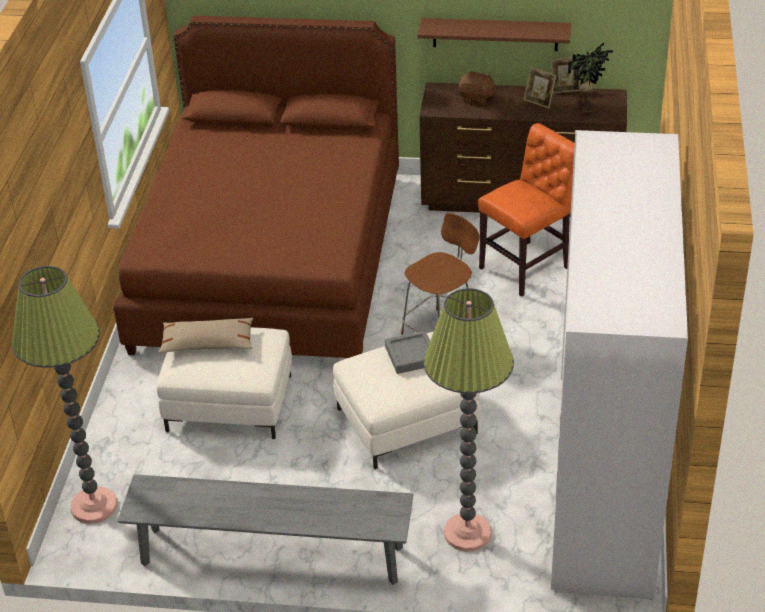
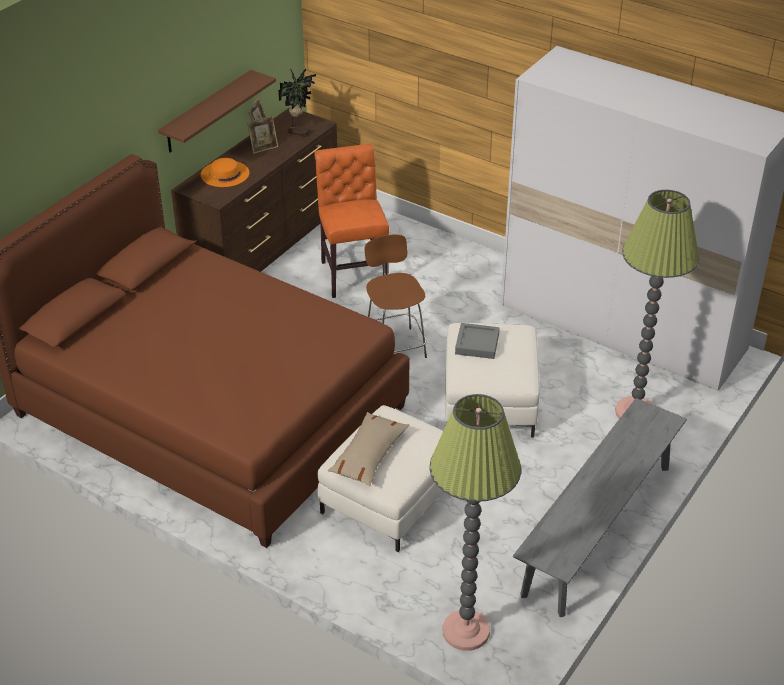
camera: 65 degrees left, 0 degrees up
brown plush toy [458,72,497,105] -> orange hat [201,158,249,187]

